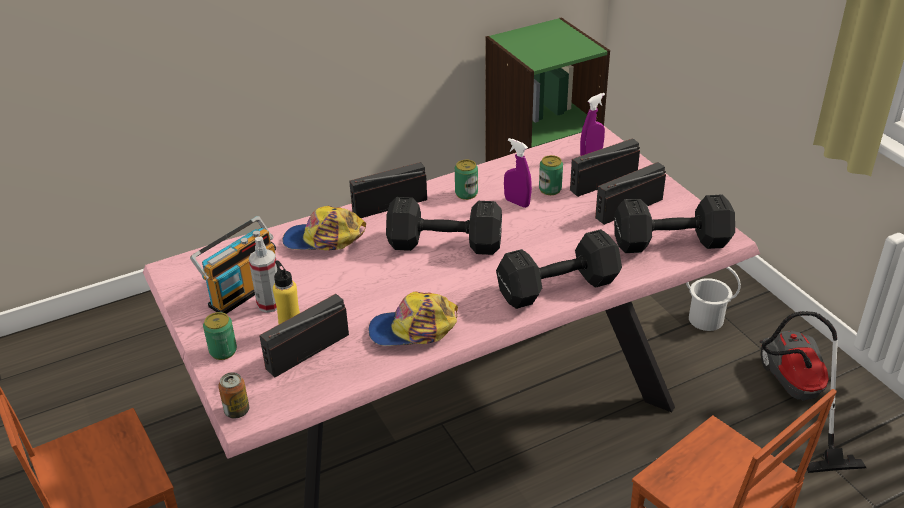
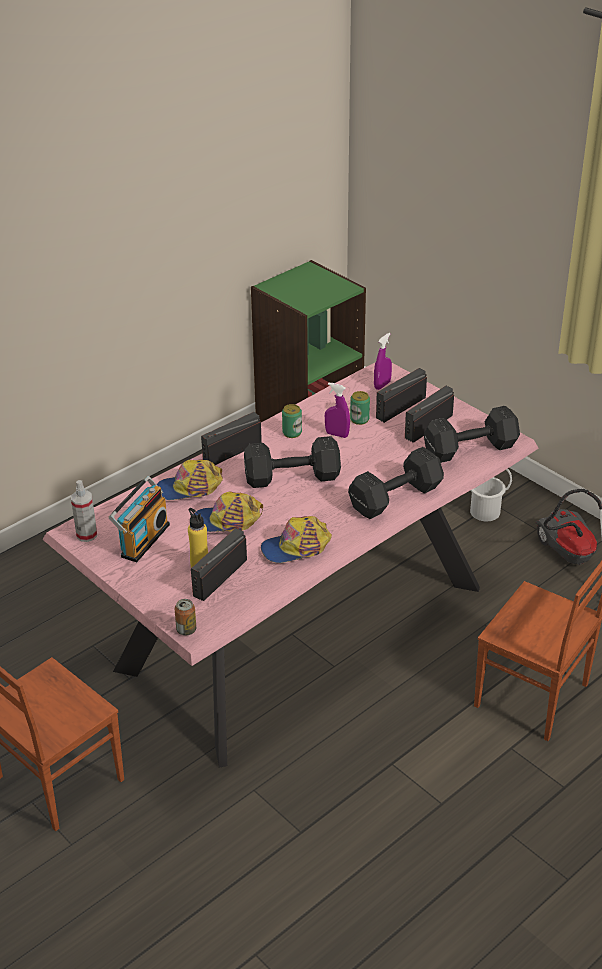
camera: 15 degrees left, 0 degrees up
can [203,312,237,360] -> none
spray bottle [249,237,277,313] -> spray bottle moved to [71,480,97,542]
none -> cap [195,491,263,532]

